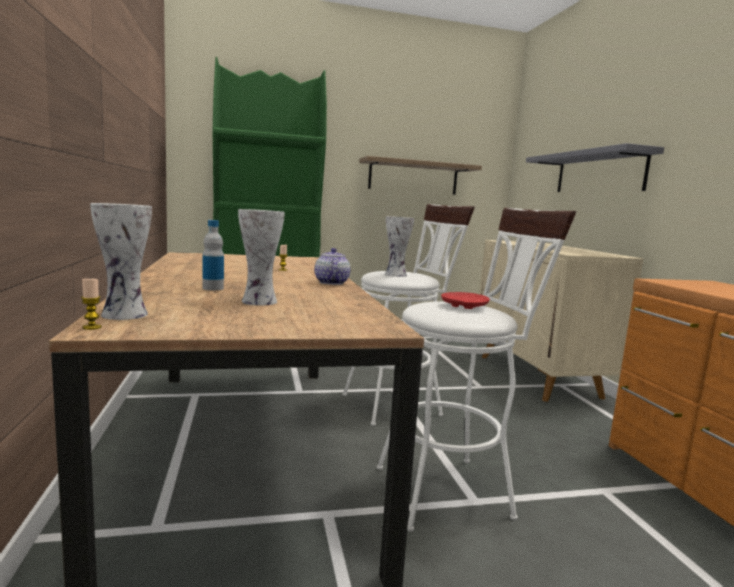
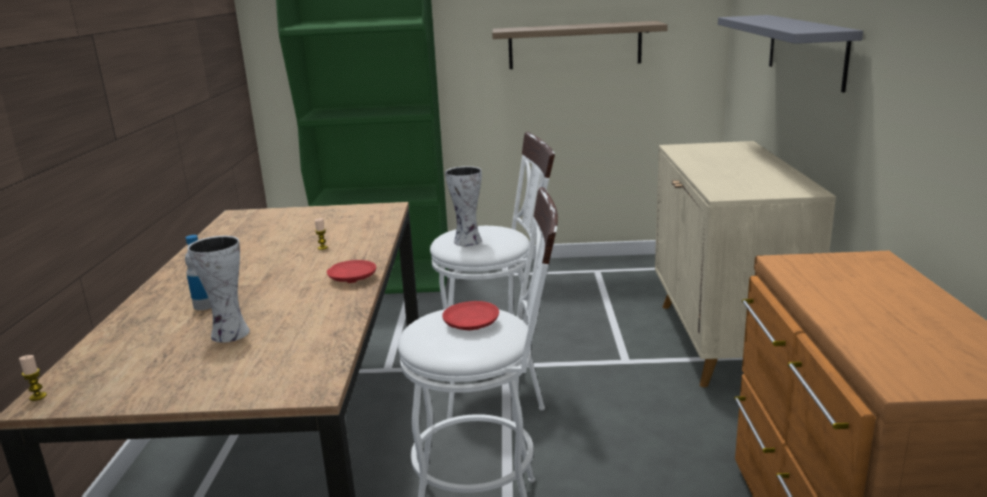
camera: 15 degrees right, 10 degrees up
vase [90,203,152,320] -> none
teapot [314,248,351,285] -> red plate [327,260,376,283]

